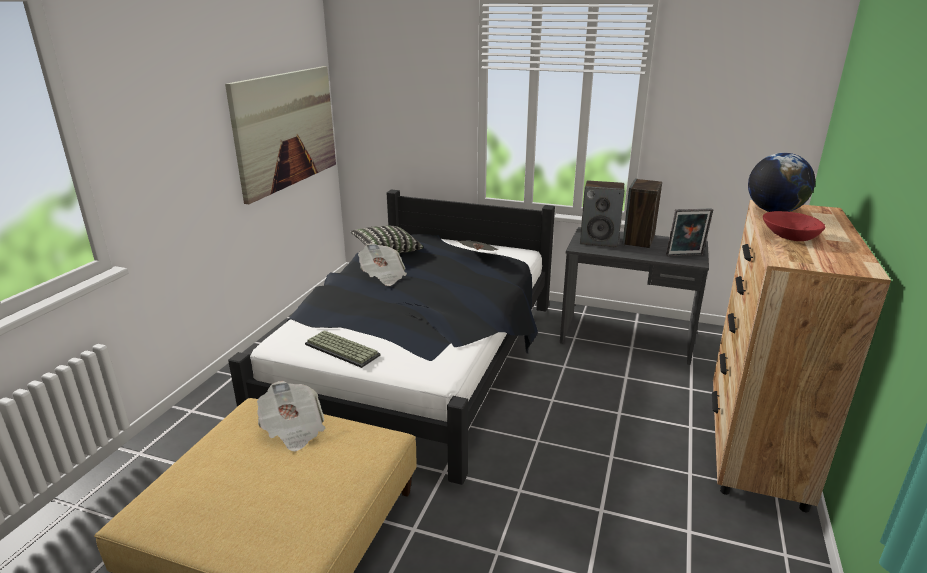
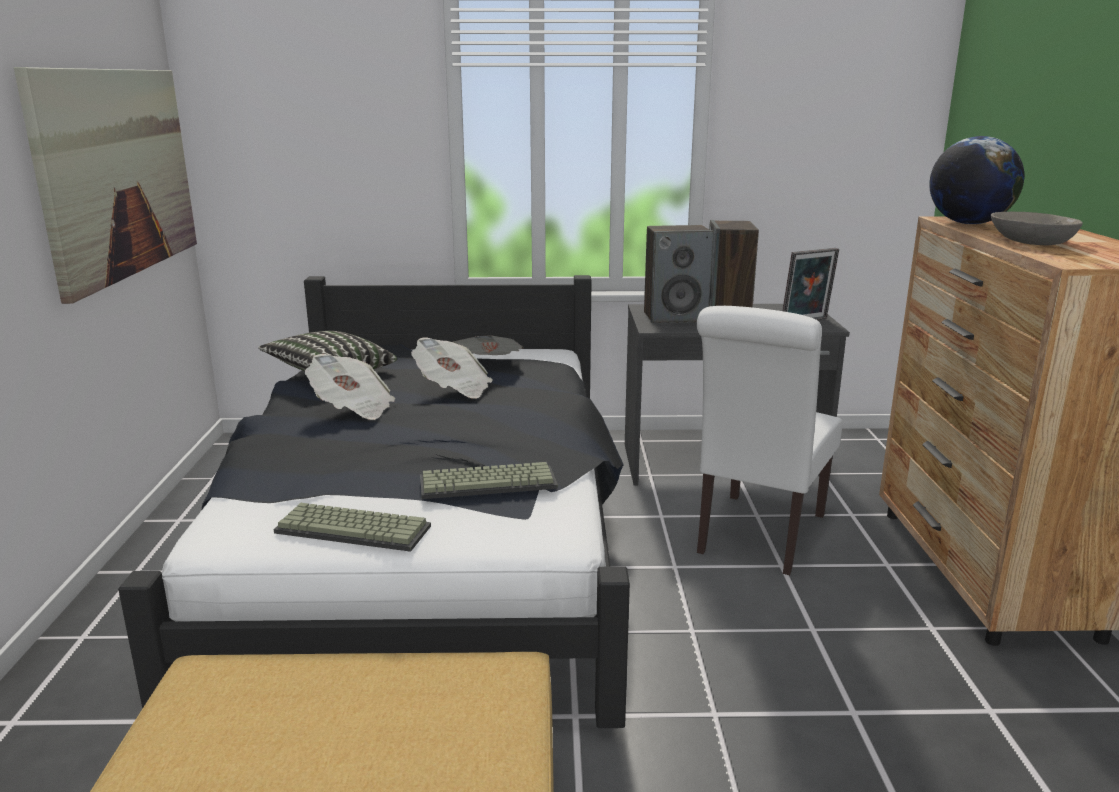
camera: 20 degrees left, 5 degrees down
newspaper [257,381,326,451] -> newspaper moved to [411,337,493,399]
red bowl [763,211,826,241] -> grey bowl [991,212,1083,245]
none -> keyboard [420,462,558,499]
none -> white chair [697,306,843,575]

